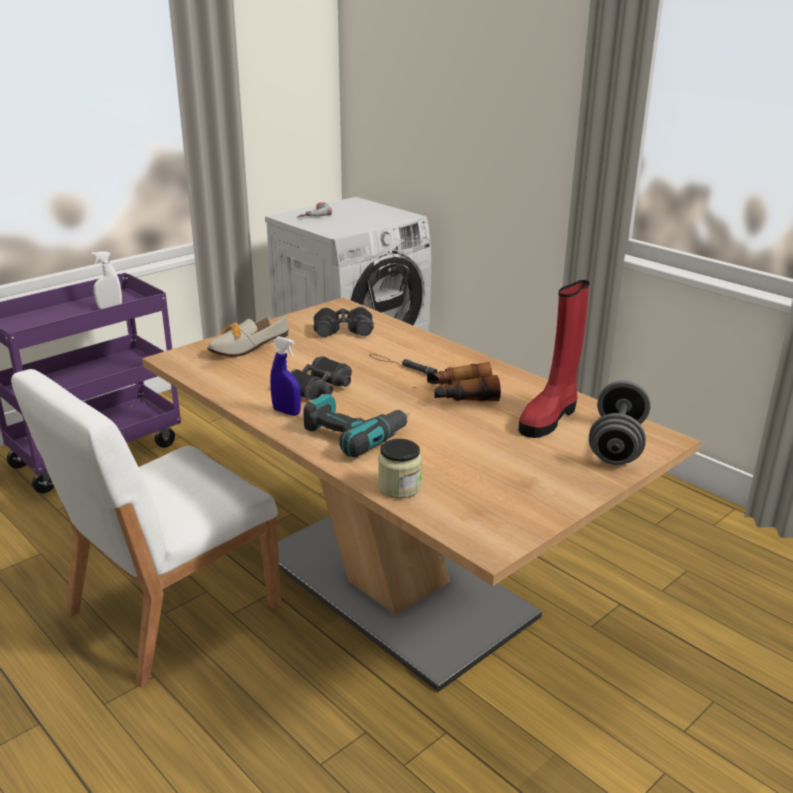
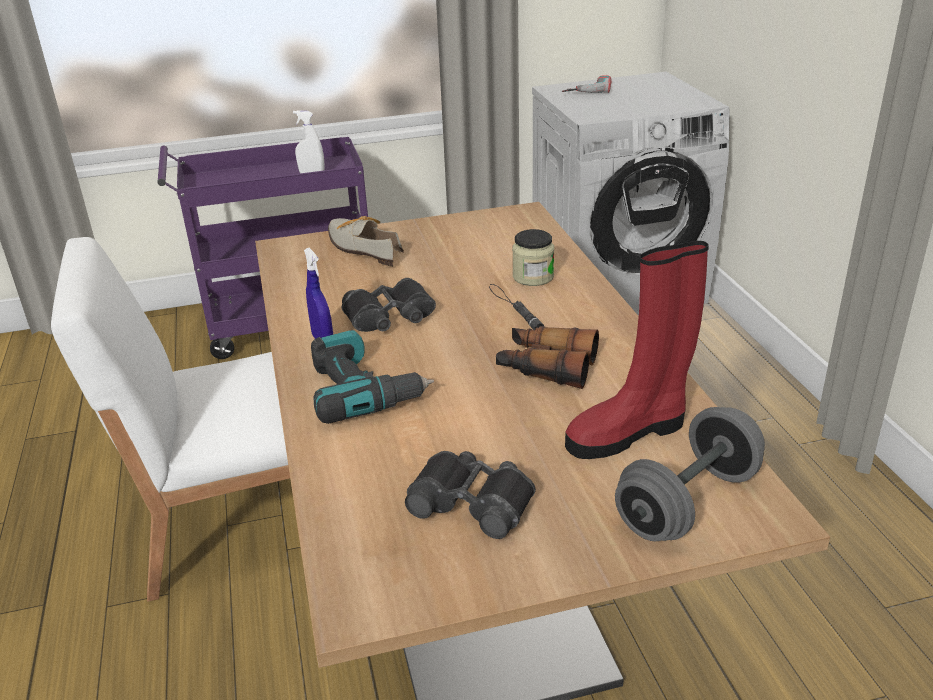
camera: 30 degrees right, 5 degrees up
shoe [207,314,289,357] -> shoe turned 60 degrees clockwise [328,216,404,267]
black binoculars [314,307,374,338] -> black binoculars moved to [405,451,536,539]
jar [378,439,422,499] -> jar moved to [512,229,554,286]

